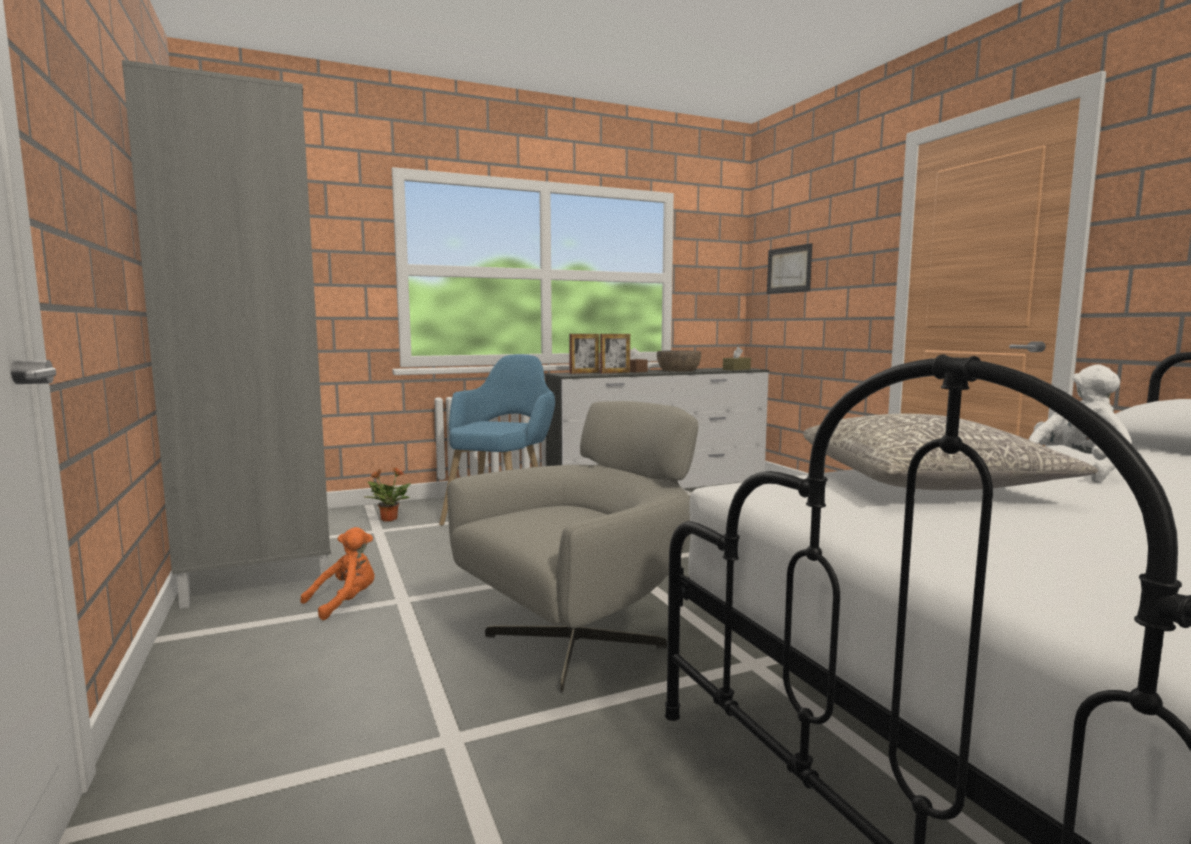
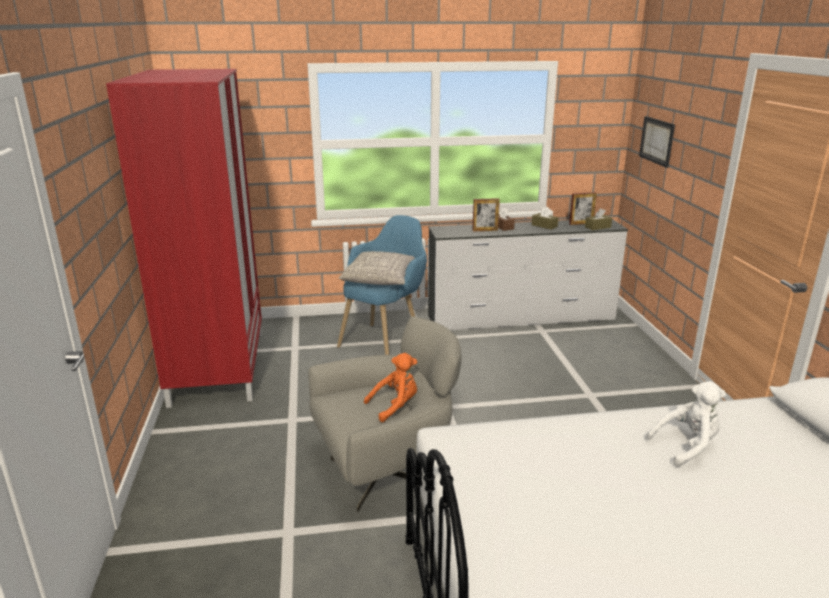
camera: 15 degrees right, 15 degrees up
grey wardrobe [122,60,331,609] -> red wardrobe [106,69,262,408]
orange plush toy [300,527,375,620] -> orange plush toy moved to [364,353,417,422]
potted plant [365,467,411,522] -> none
picture frame [569,334,599,374] -> picture frame moved to [569,192,597,225]
brown bowl [657,350,701,371] -> brown tissue box [532,207,559,230]
grey pillow [803,414,1098,490] -> grey pillow moved to [339,251,415,285]

